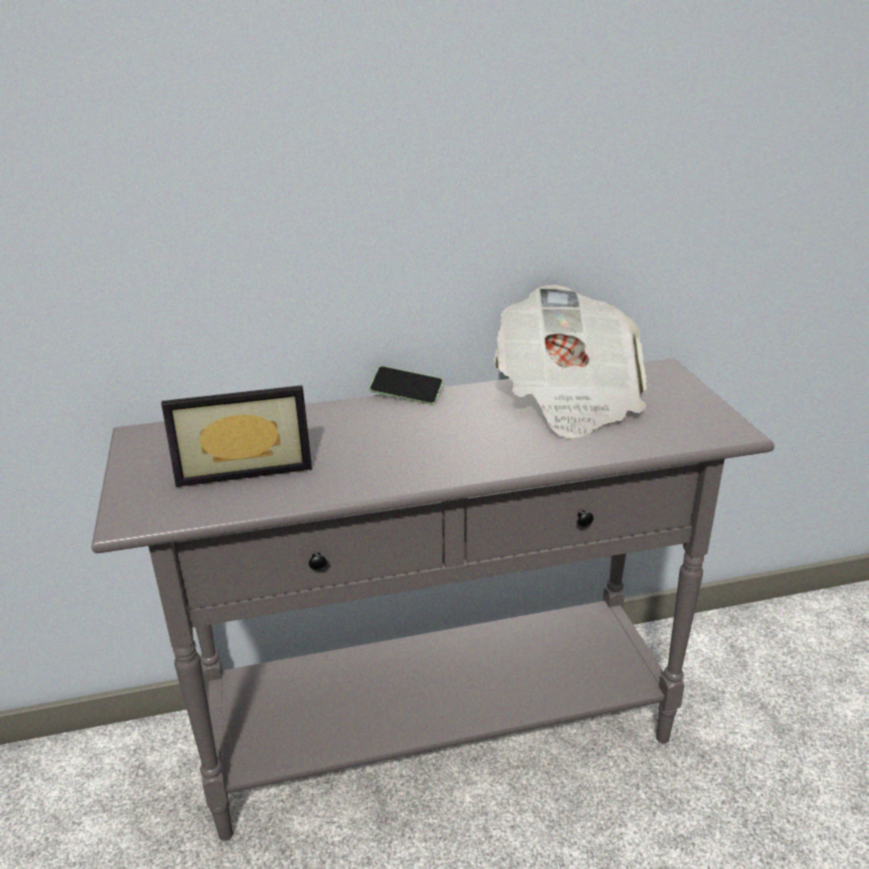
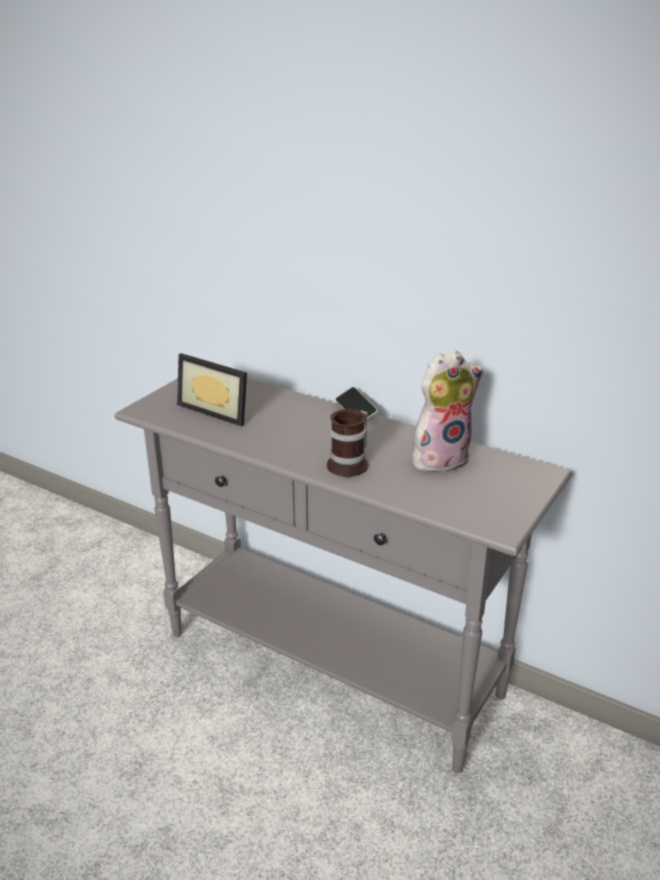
camera: 45 degrees right, 0 degrees up
newspaper [494,285,647,439] -> plush toy [413,350,483,473]
none -> mug [327,409,368,477]

